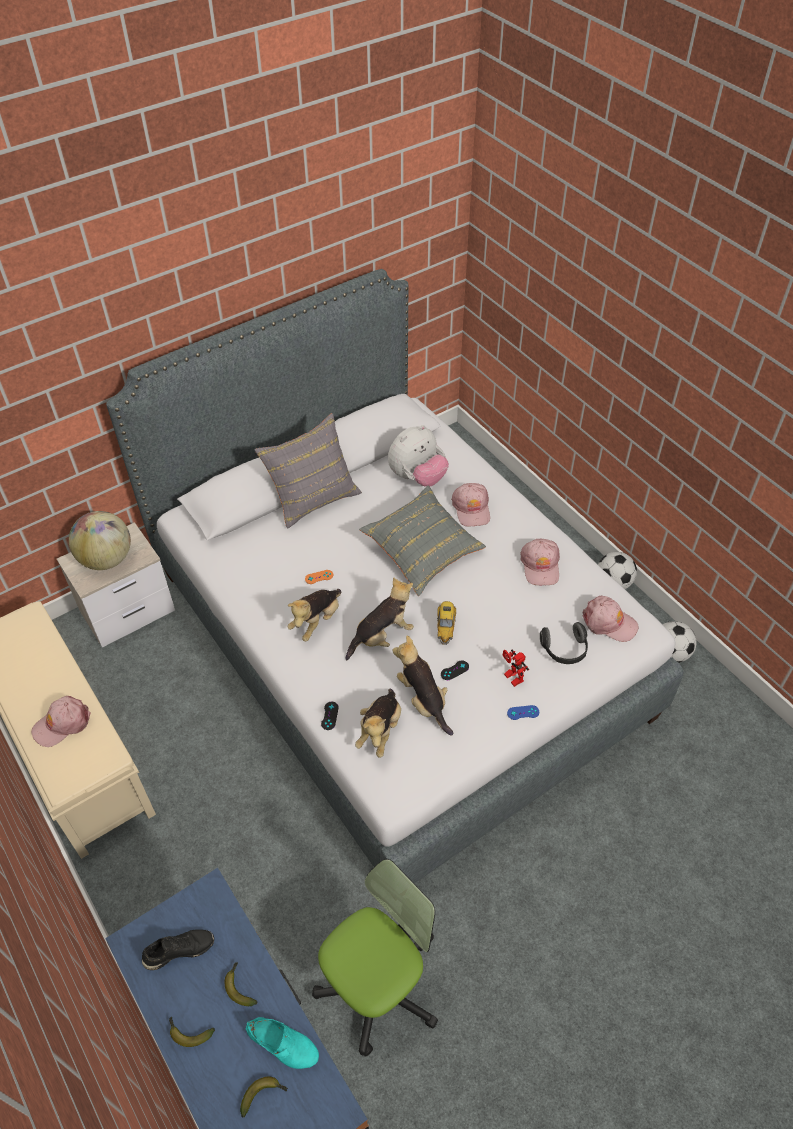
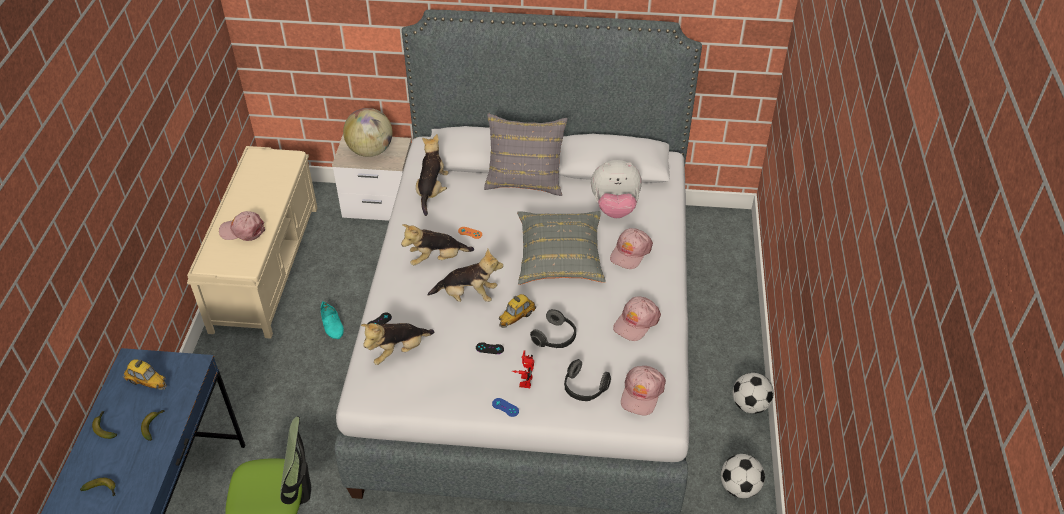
camera: 40 degrees right, 5 degrees down
black shoe [142,929,214,970] -> toy car [123,359,167,390]
turquoise shoe [246,1017,319,1069] -> turquoise shoe moved to [321,301,344,339]
plush toy [393,636,453,736] -> plush toy moved to [416,134,449,216]
pink cap [582,596,638,642] -> pink cap turned 45 degrees clockwise [621,366,666,416]
none -> headphones [530,309,576,348]

